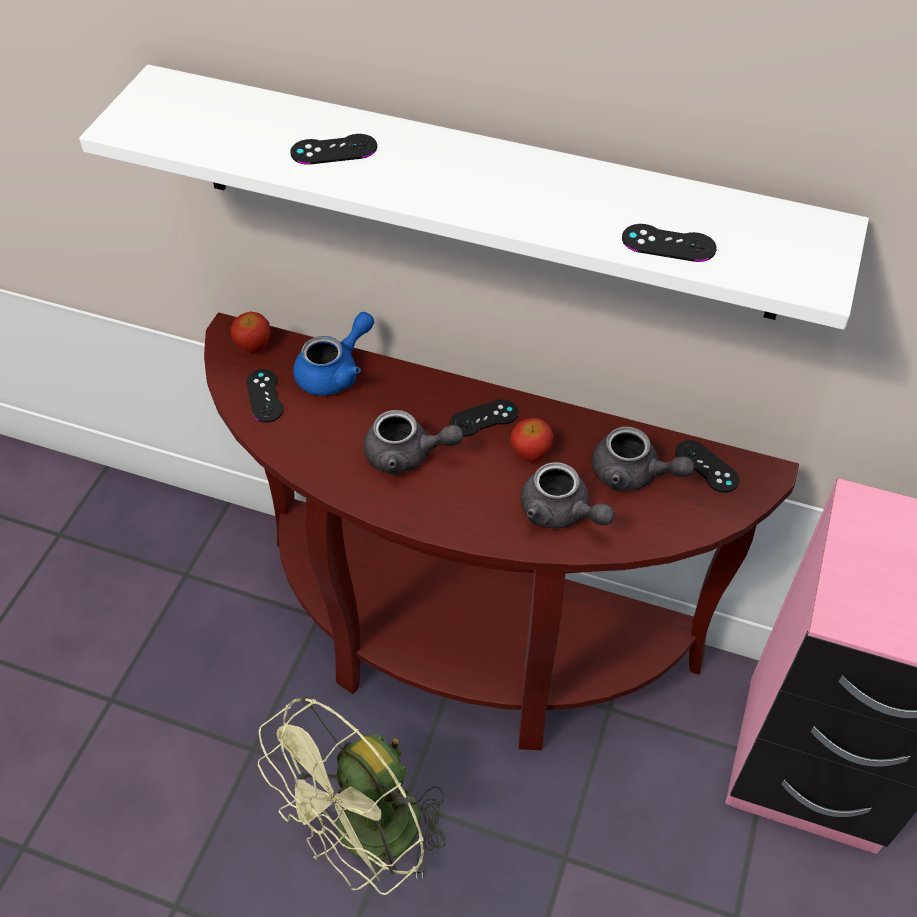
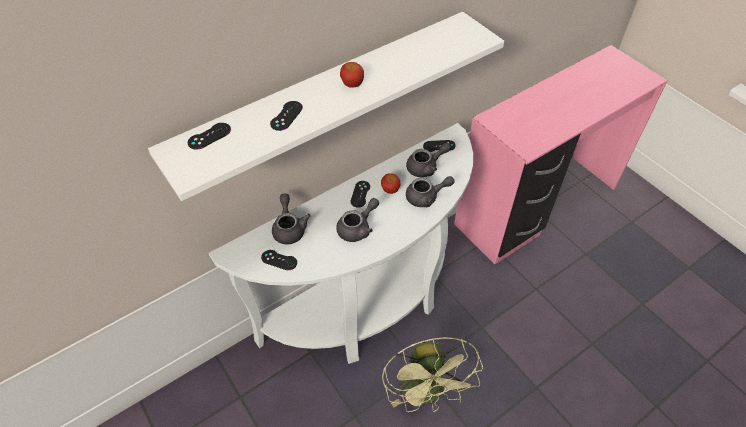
camera: 55 degrees left, 0 degrees up
brown console table [204,312,799,750] -> white console table [209,123,473,364]
apple [231,311,270,353] -> apple moved to [340,62,364,88]
blue teapot [293,312,374,396] -> grey teapot [272,193,311,245]
black game controller [622,224,717,262] -> black game controller moved to [188,123,231,150]

